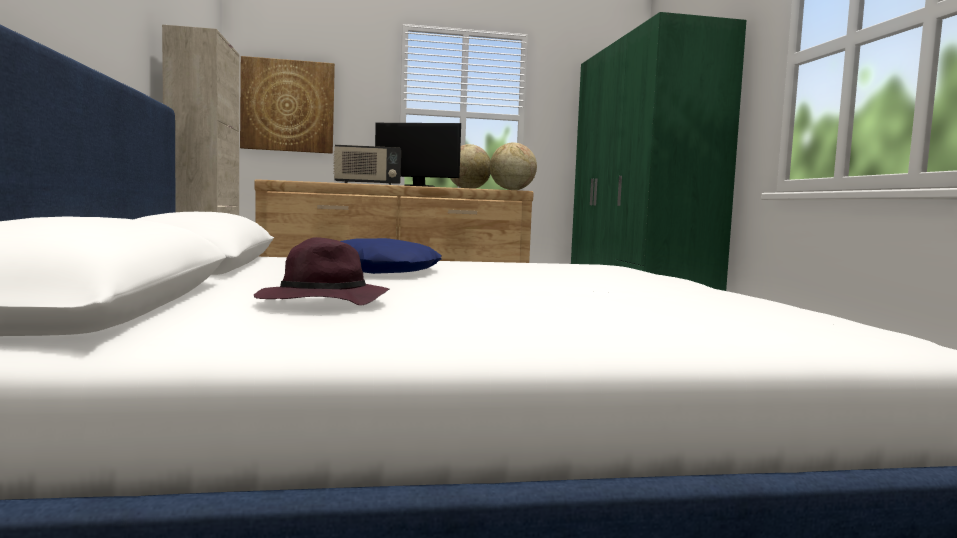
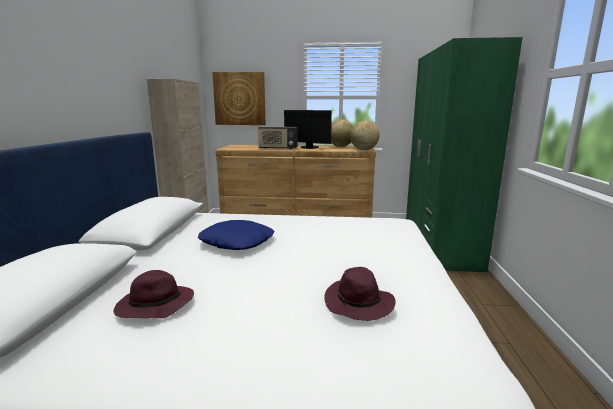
camera: 15 degrees right, 10 degrees up
none -> purple hat [324,267,395,321]

